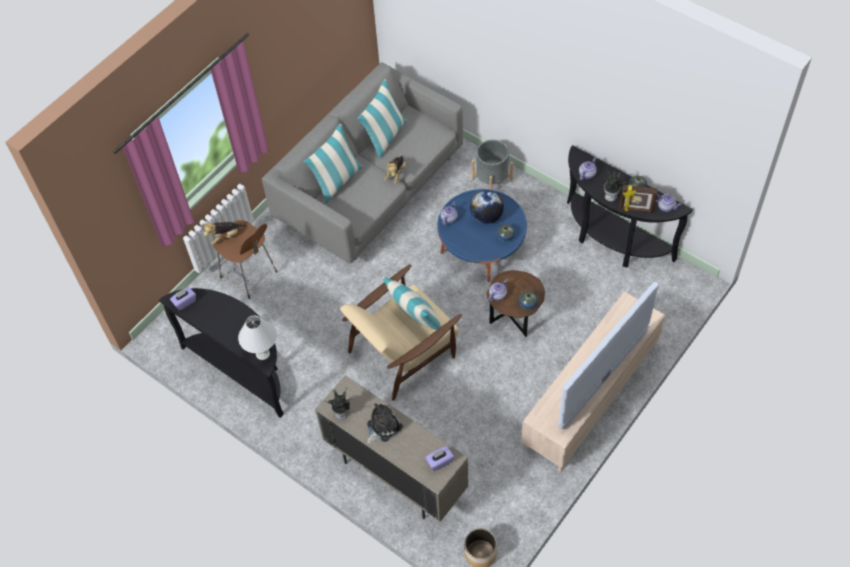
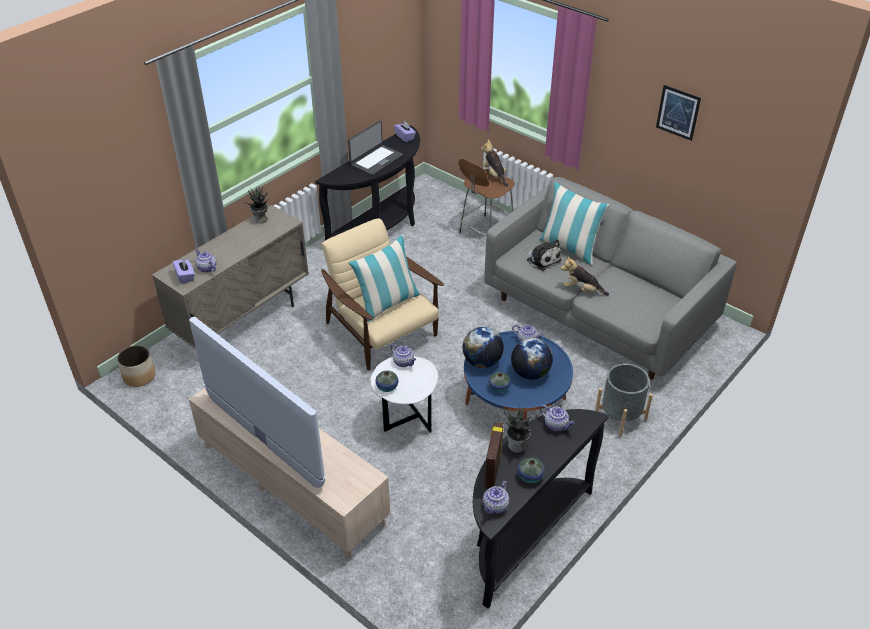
camera: 90 degrees right, 15 degrees down
white table lamp [238,315,277,360] -> none
pillow [357,79,406,158] -> none
plush toy [366,403,403,444] -> plush toy moved to [525,239,561,271]
brown side table [486,270,545,337] -> white side table [371,356,438,433]
none -> teapot [195,249,217,273]
none -> laptop [348,120,404,176]
none -> globe [463,327,504,368]
none -> picture [656,85,701,141]

